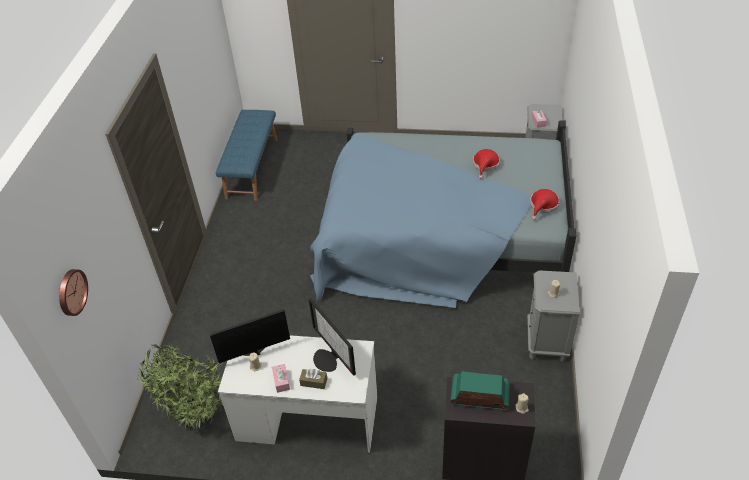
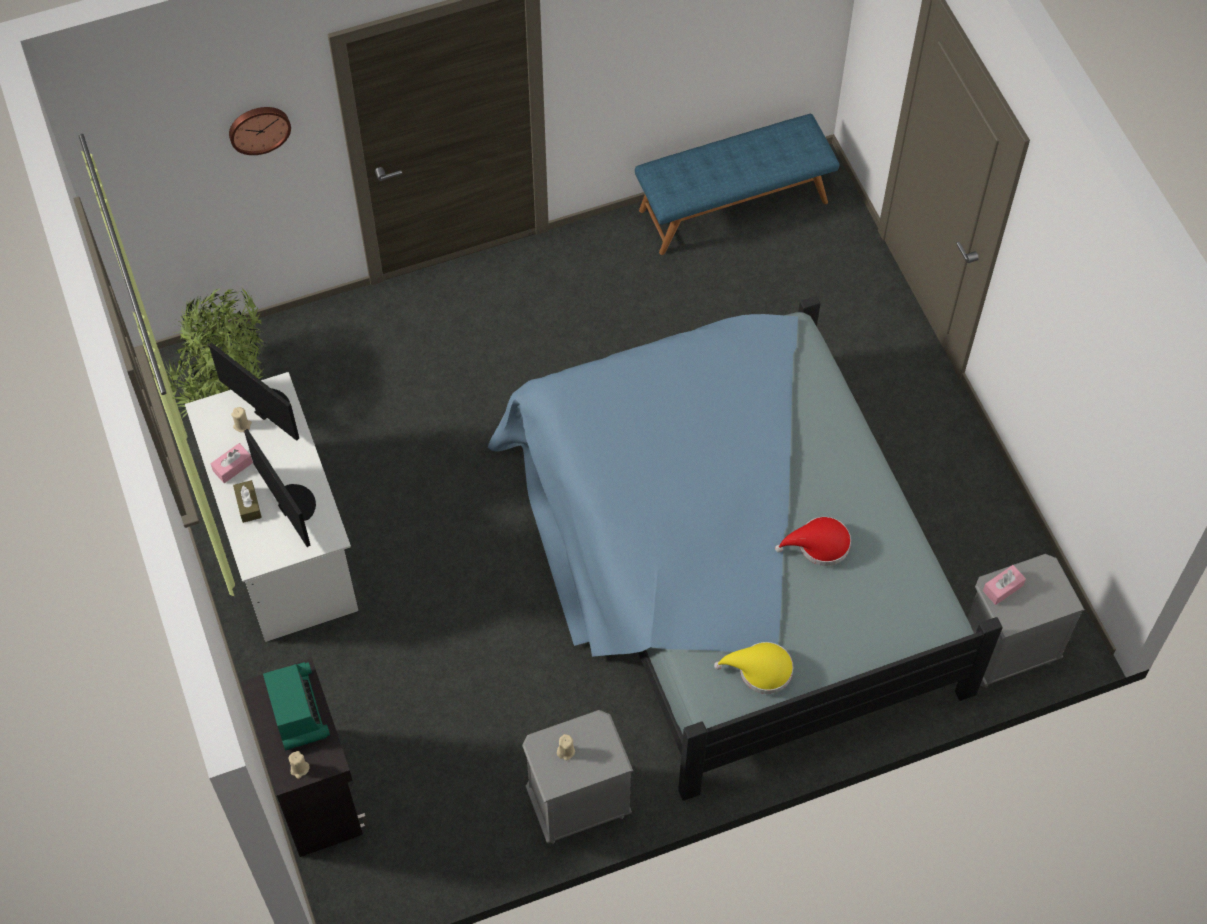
camera: 60 degrees right, 15 degrees up
wall clock [59,269,88,316] -> wall clock moved to [229,107,291,155]
monitor [309,298,356,376] -> monitor turned 120 degrees clockwise [244,429,316,547]
red hat [530,189,559,220] -> yellow hat [714,642,793,694]

